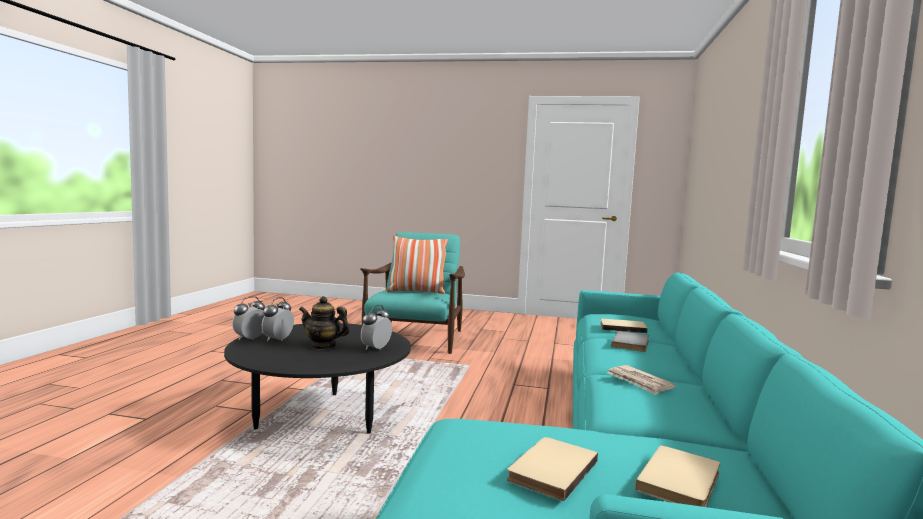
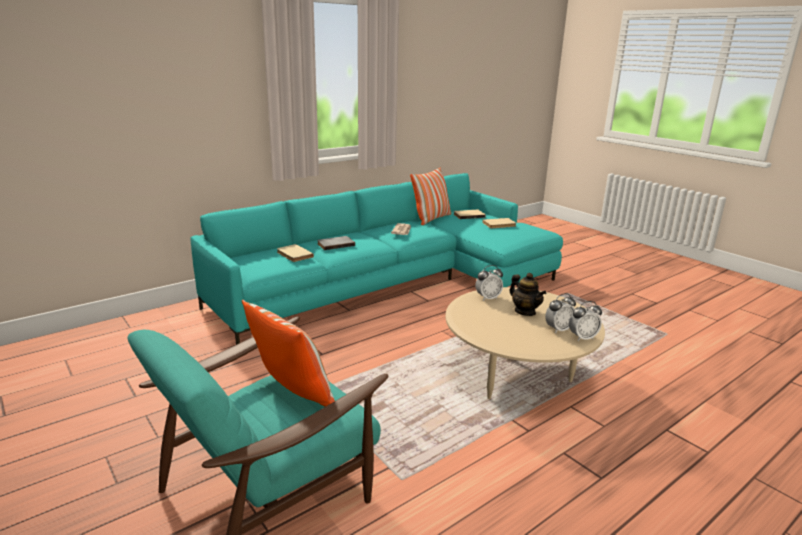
camera: 140 degrees left, 15 degrees up
black coffee table [224,323,411,434] -> beige coffee table [446,287,605,399]
none -> pillow [410,167,451,225]

